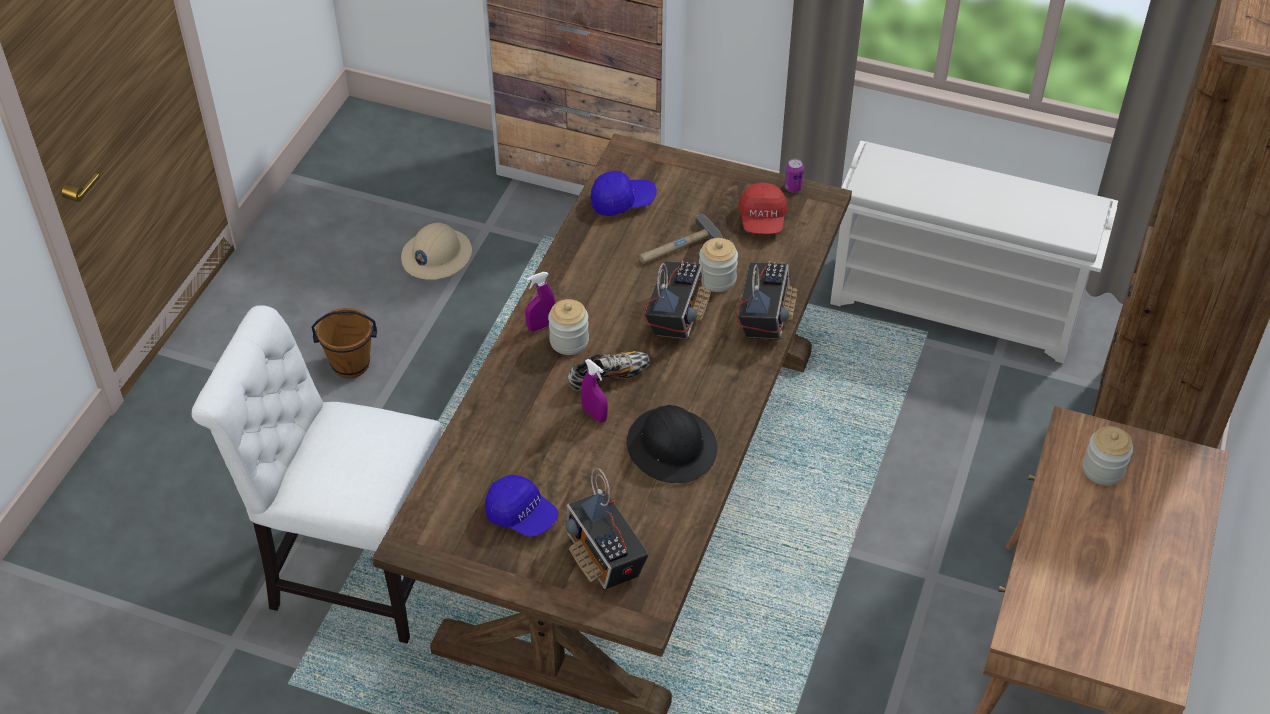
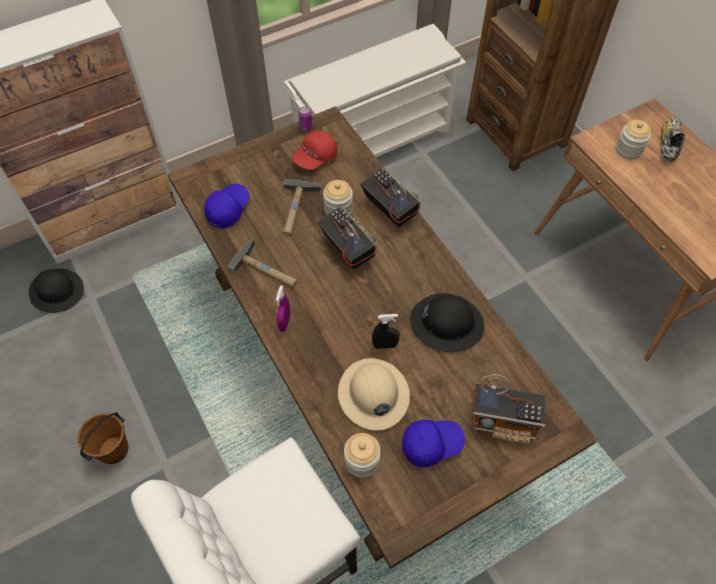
camera: 50 degrees left, 10 degrees up
beige hard hat [401,223,472,280] -> beige hard hat moved to [338,358,410,431]
jar [548,299,589,355] -> jar moved to [344,433,380,478]
shoe [568,351,650,391] -> shoe moved to [661,117,685,162]
purple spray bottle [581,359,608,423] -> black spray bottle [372,314,400,349]
red cap [738,182,787,234] -> red cap turned 90 degrees clockwise [292,131,337,170]
none -> black hard hat [29,268,84,313]
none -> hammer [228,238,297,287]

